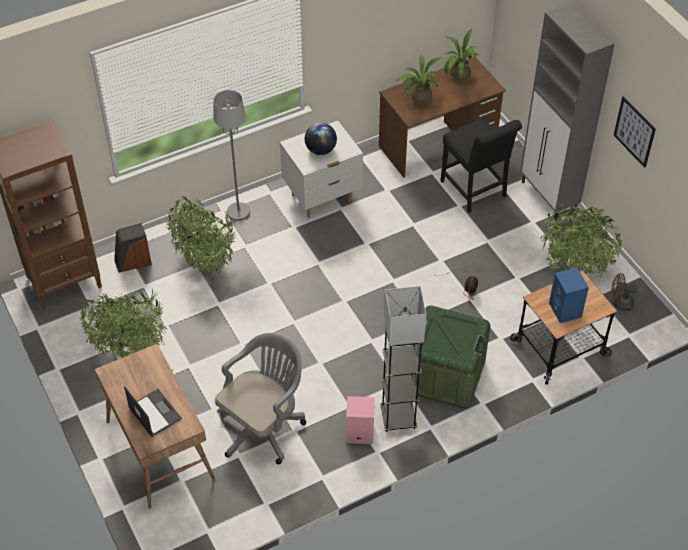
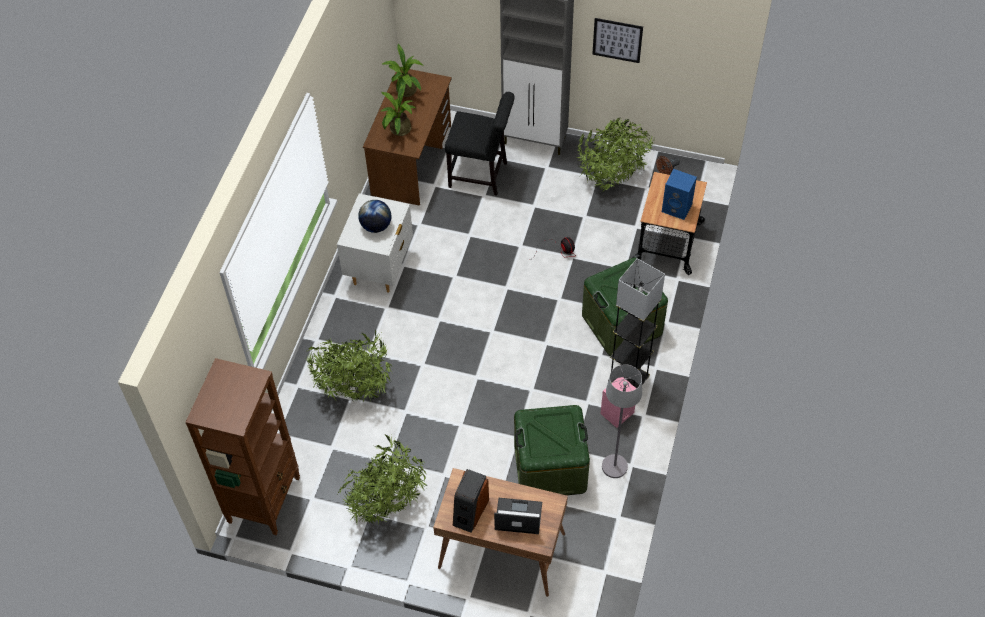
camera: 45 degrees left, 5 degrees up
speaker [114,223,152,273] -> speaker moved to [453,469,489,533]
grey floor lamp [214,90,250,221] -> grey floor lamp moved to [602,364,642,478]
grey office chair [215,333,306,465] -> green storage box [514,405,590,495]

